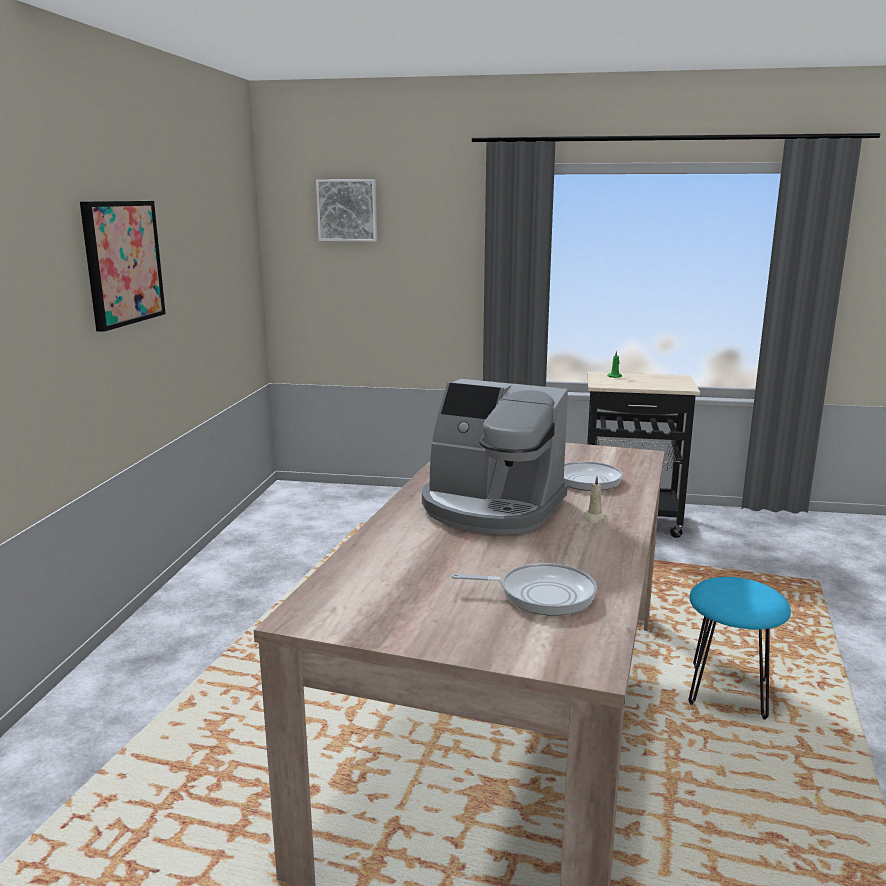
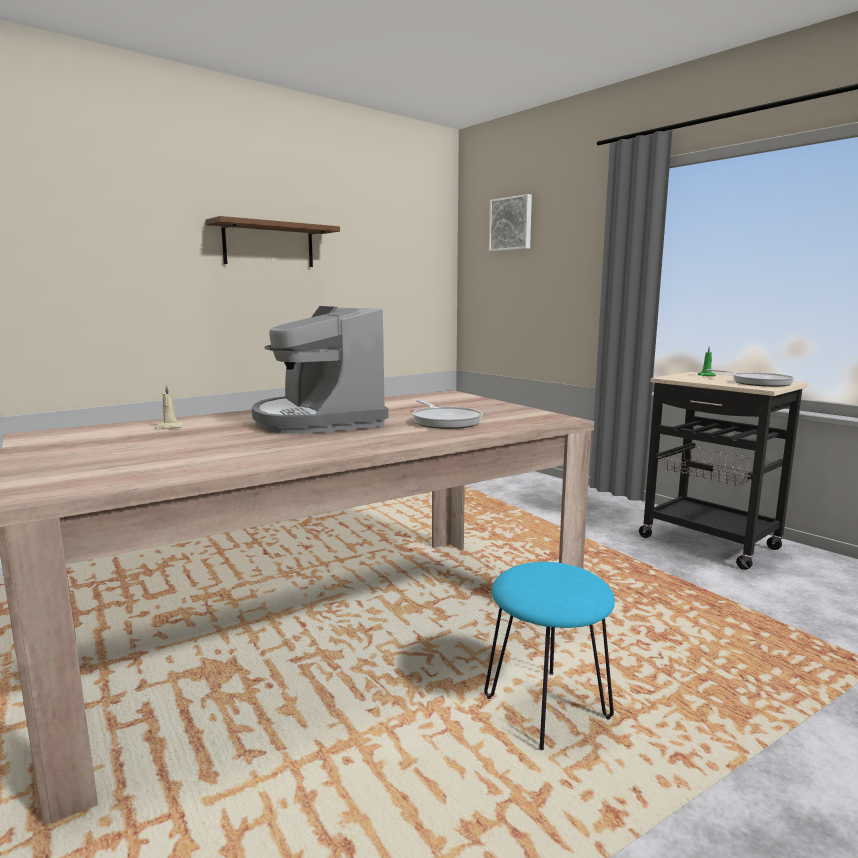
camera: 40 degrees right, 5 degrees down
picture [80,201,166,332] -> brown shelf [205,216,340,267]
frying pan [451,563,597,616] -> frying pan moved to [706,369,794,387]
beige candle [583,476,607,523] -> beige candle moved to [154,385,183,430]

